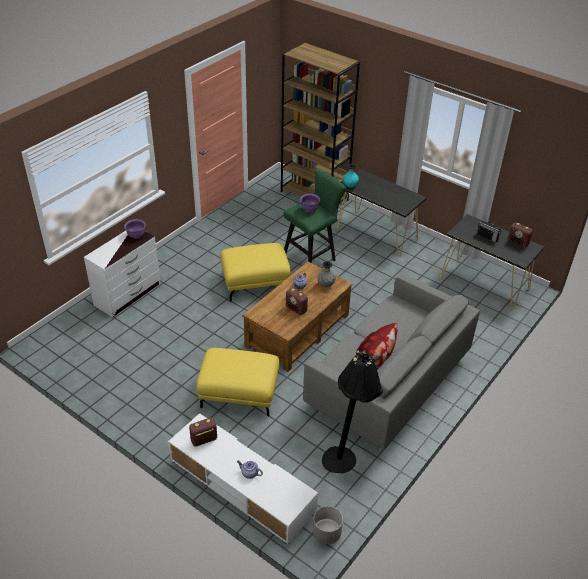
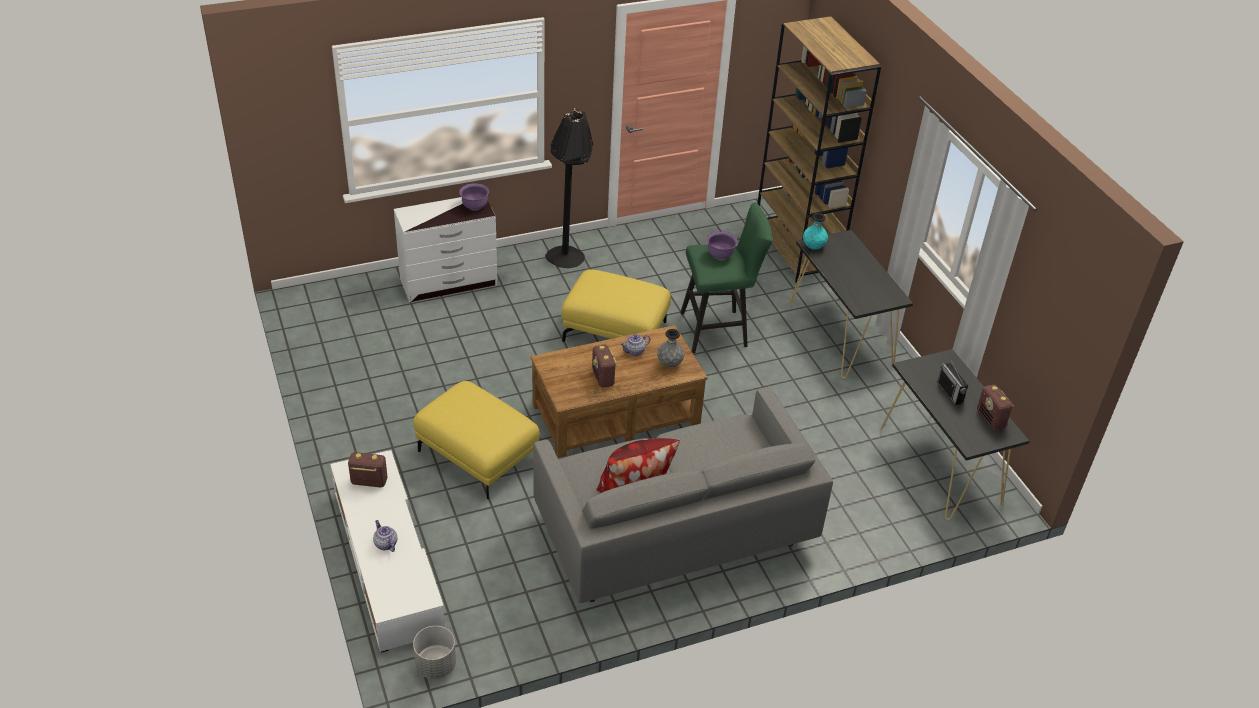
camera: 30 degrees right, 0 degrees up
black floor lamp [322,350,383,473] -> black floor lamp moved to [545,108,593,268]

